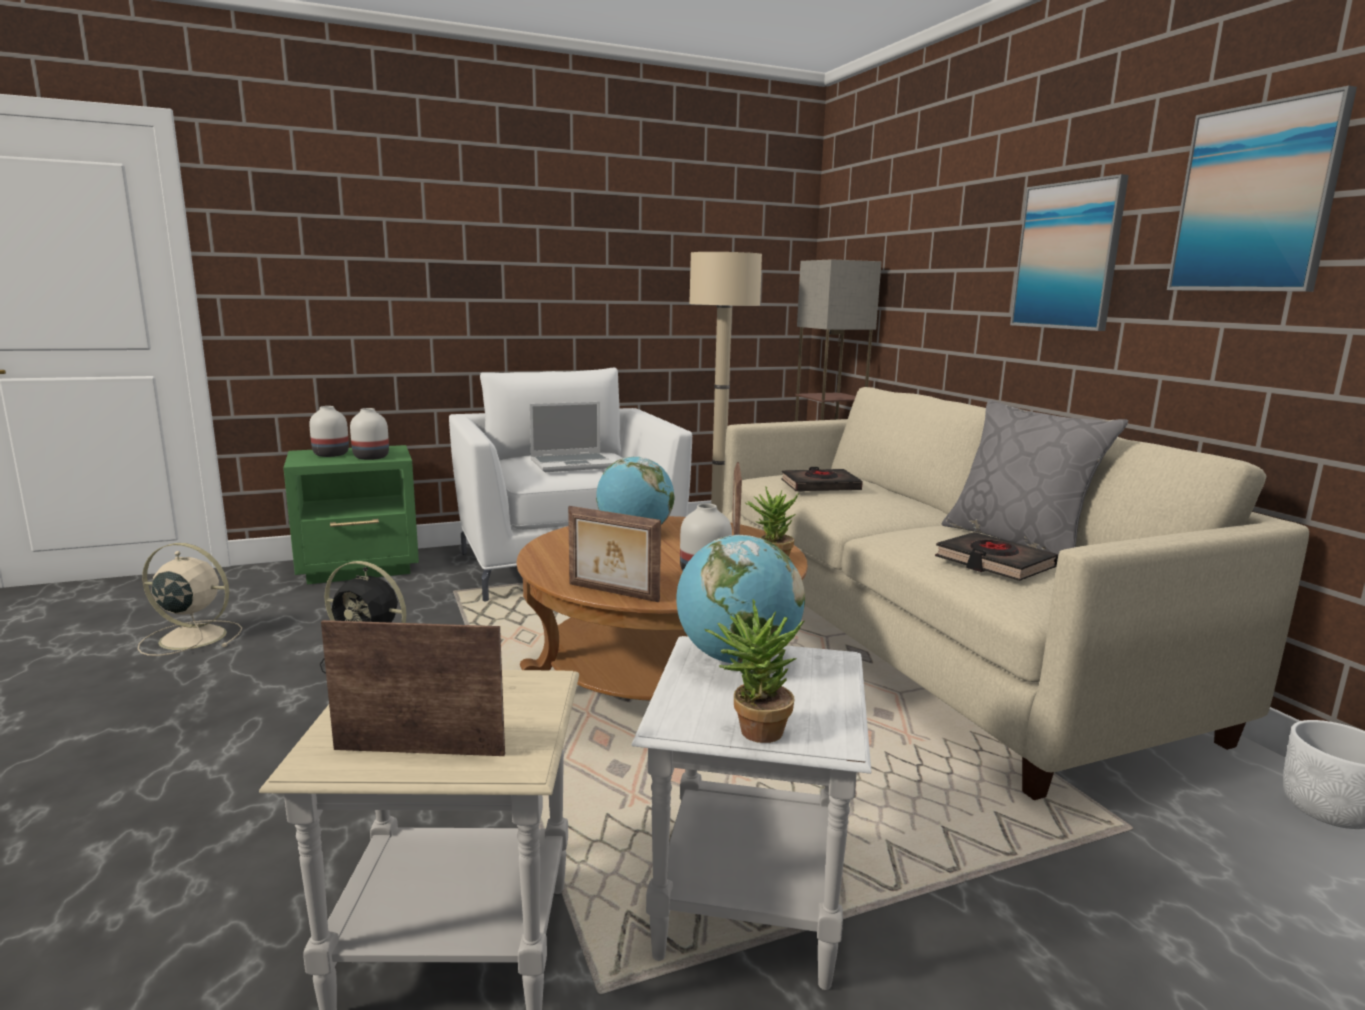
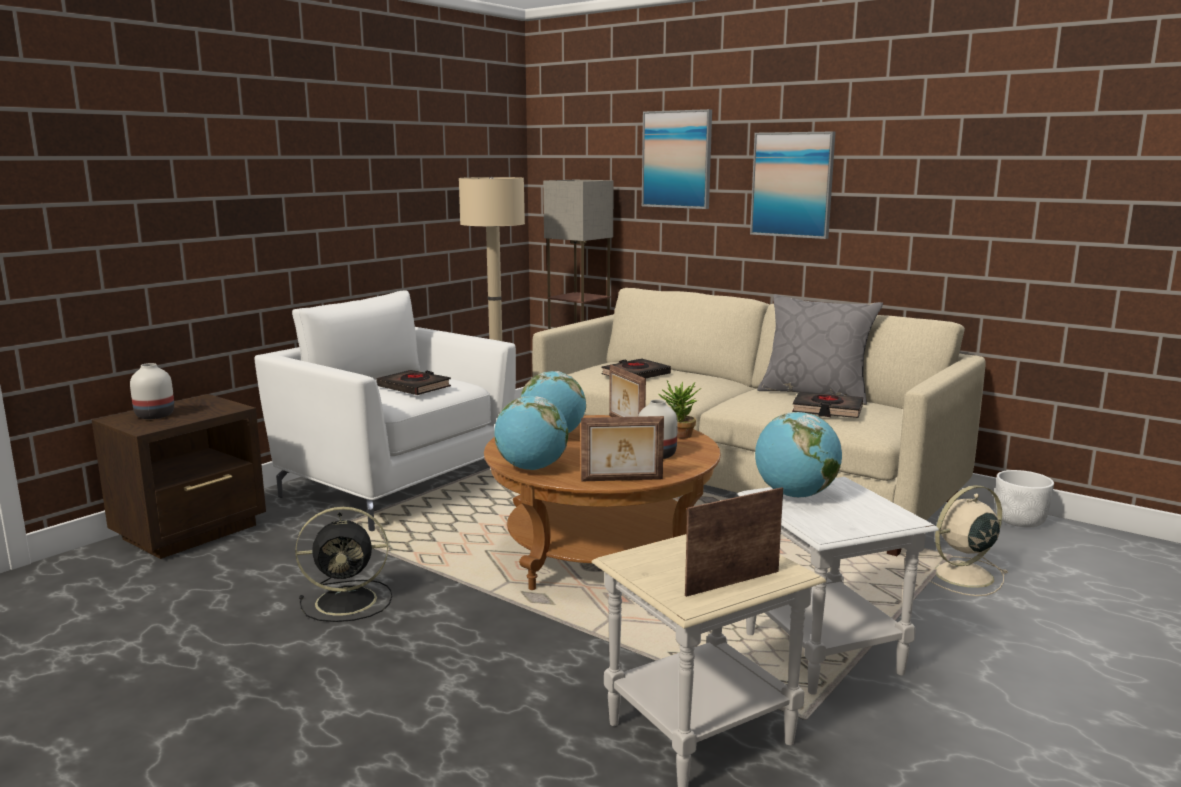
camera: 30 degrees left, 0 degrees up
beige fan [138,543,242,656] -> beige fan moved to [930,485,1009,596]
green nightstand [283,445,419,584] -> brown nightstand [92,394,266,559]
white vase [350,408,389,460] -> none
laptop [530,402,614,472] -> black book [376,370,451,395]
potted plant [704,599,804,743] -> none
picture [1167,86,1357,292] -> picture moved to [642,109,712,209]
none -> globe [494,396,569,470]

